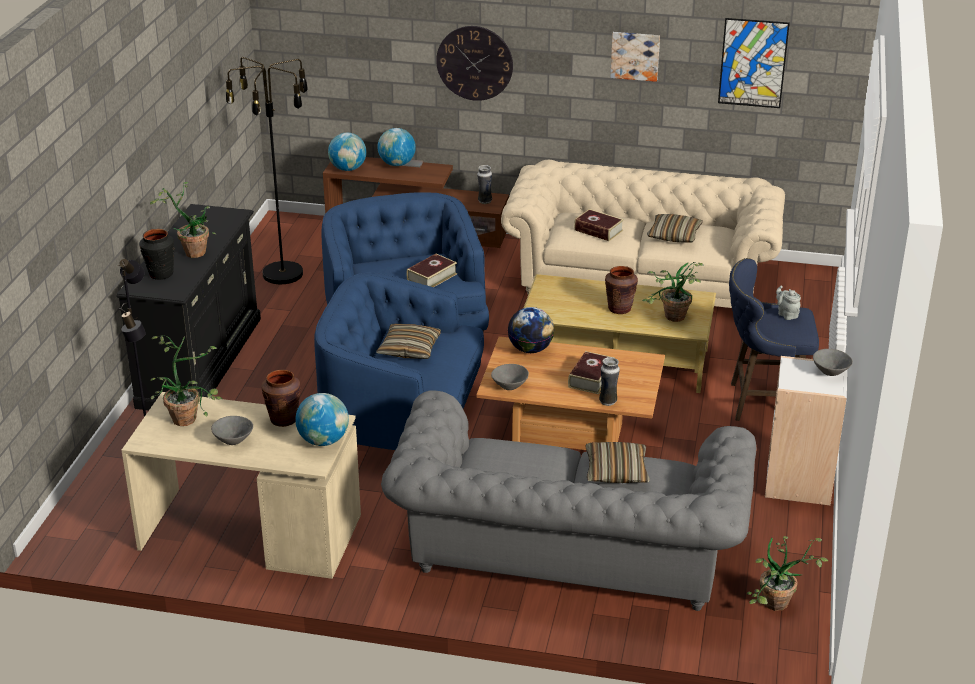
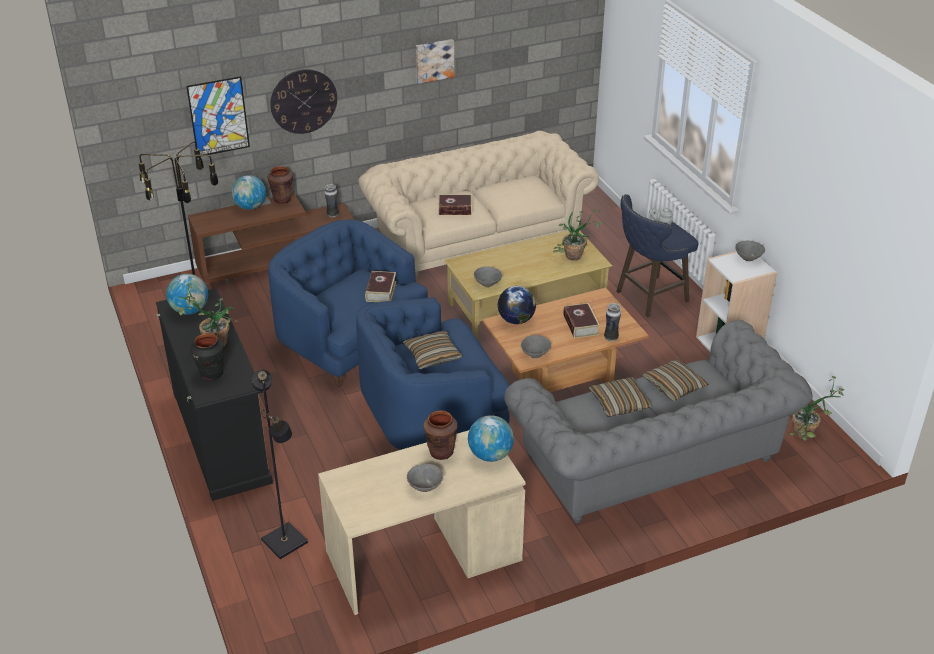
camera: 35 degrees left, 5 degrees up
potted plant [150,335,222,426] -> none
globe [328,133,367,171] -> globe moved to [166,274,208,315]
brown vase [605,266,638,314] -> brown vase moved to [268,166,293,204]
pillow [647,214,703,242] -> pillow moved to [589,377,652,417]
picture [718,18,790,108] -> picture moved to [186,76,250,155]
none -> grey bowl [474,267,502,287]

